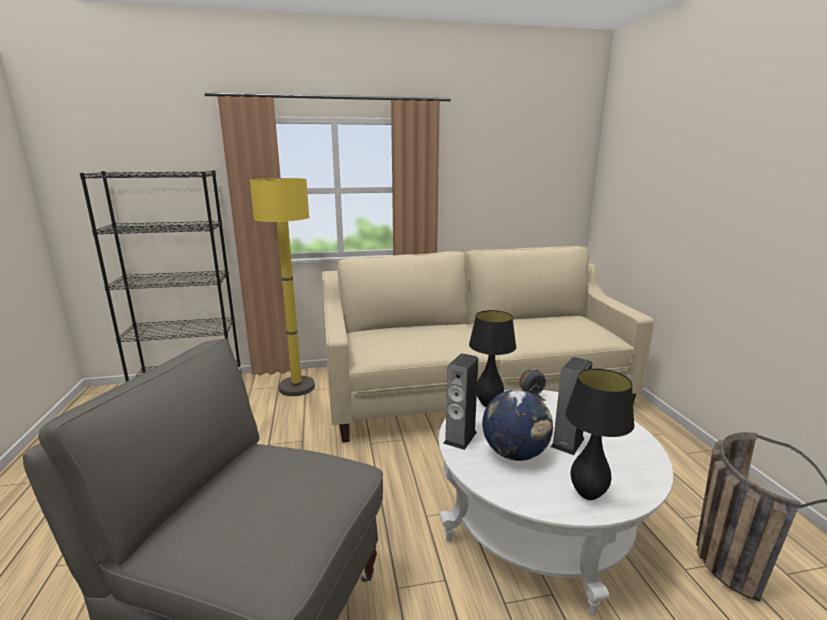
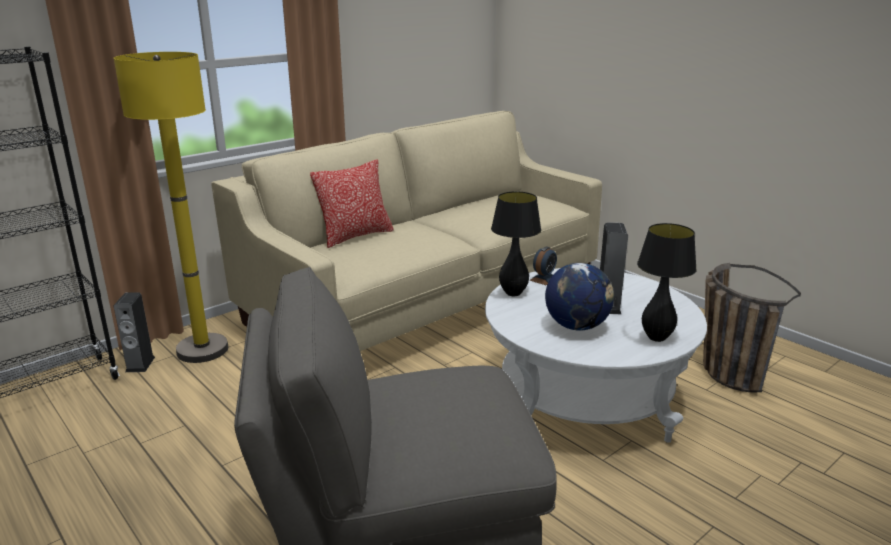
camera: 30 degrees left, 5 degrees up
speaker [443,353,478,450] -> speaker moved to [114,292,155,372]
none -> pillow [310,159,394,248]

